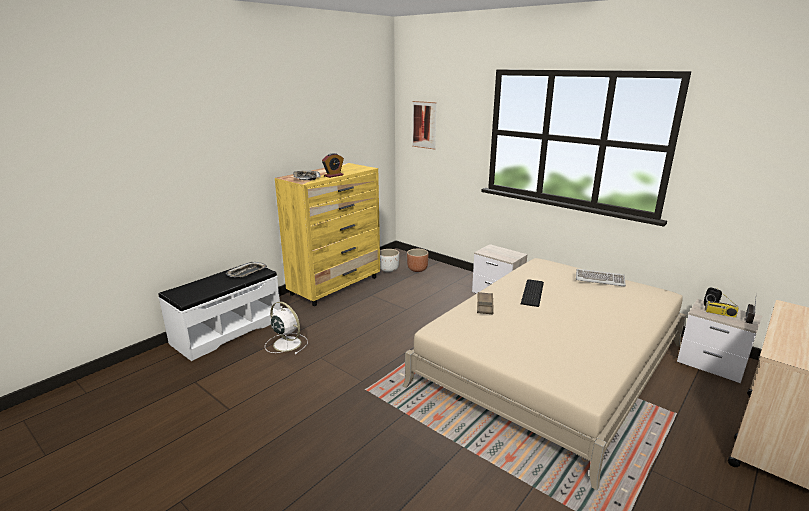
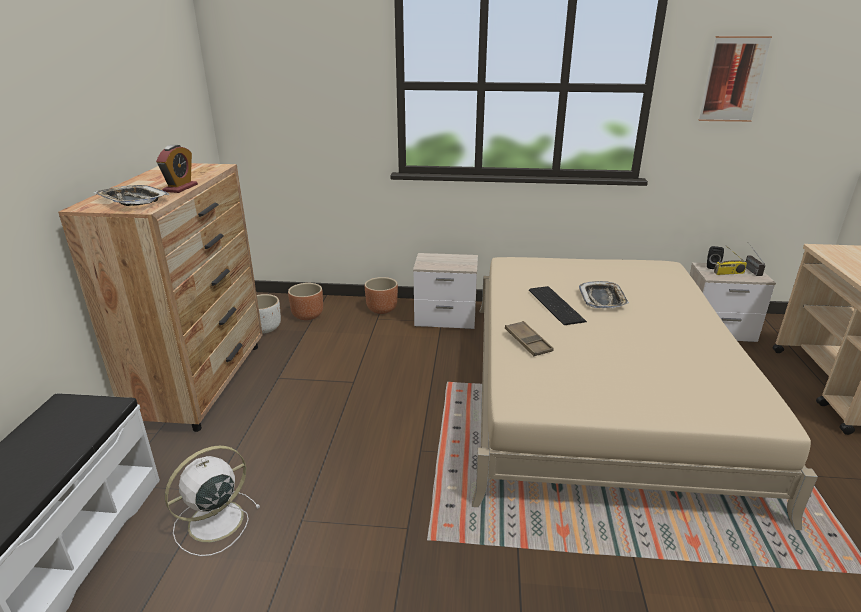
camera: 35 degrees left, 5 degrees up
tray [226,262,267,278] -> tray moved to [579,281,629,308]
white fan [265,302,308,354] -> white fan turned 45 degrees counterclockwise [165,446,260,556]
yellow dresser [275,163,380,306] -> brown dresser [58,163,263,432]
picture [412,101,437,150] -> picture moved to [698,36,772,122]
keyboard [576,269,626,287] -> none
none -> brown planter [365,277,398,314]

